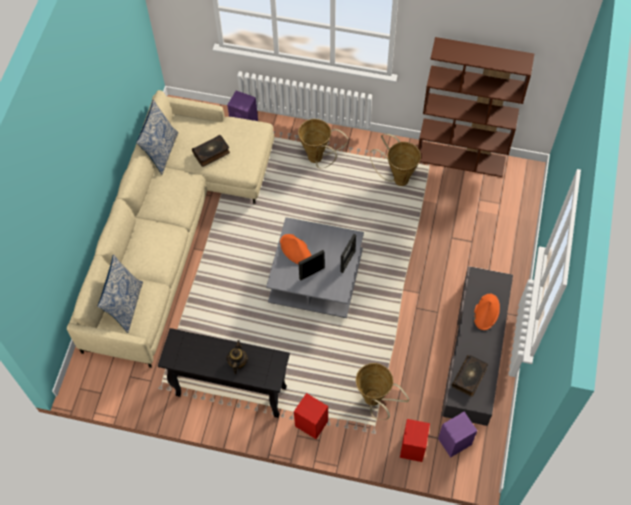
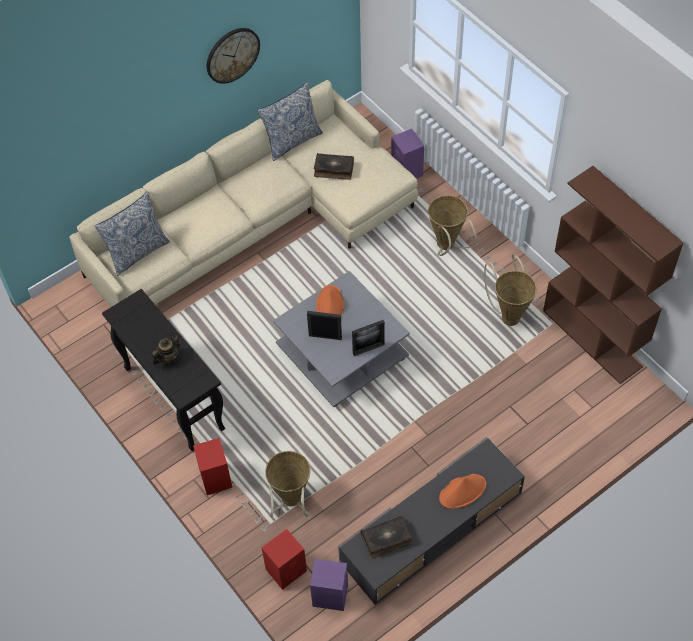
camera: 40 degrees right, 5 degrees down
none -> wall clock [207,28,260,84]

